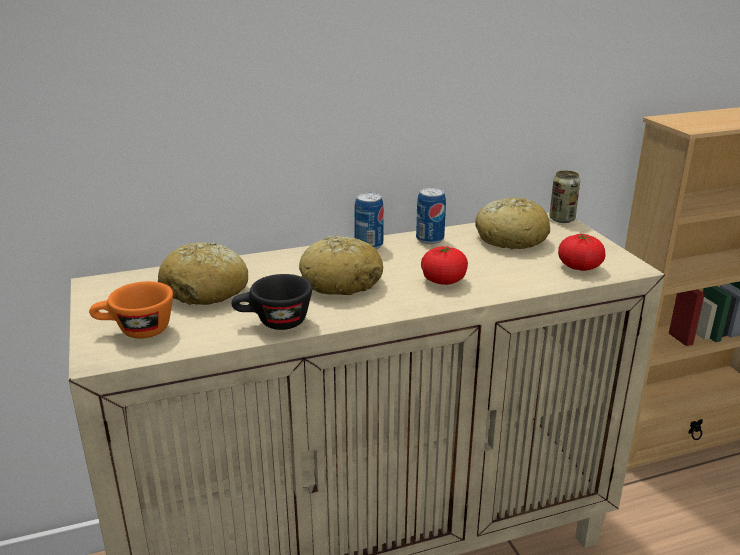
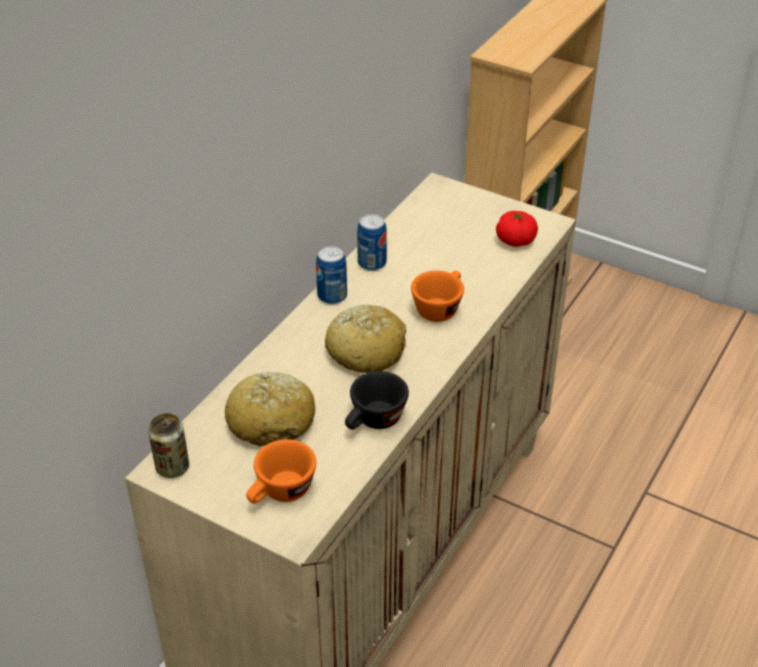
camera: 40 degrees left, 15 degrees up
tomato [421,246,468,285] -> orange cup [411,271,464,322]
bread [475,197,550,249] -> none
can [549,170,580,223] -> can moved to [148,413,189,478]

